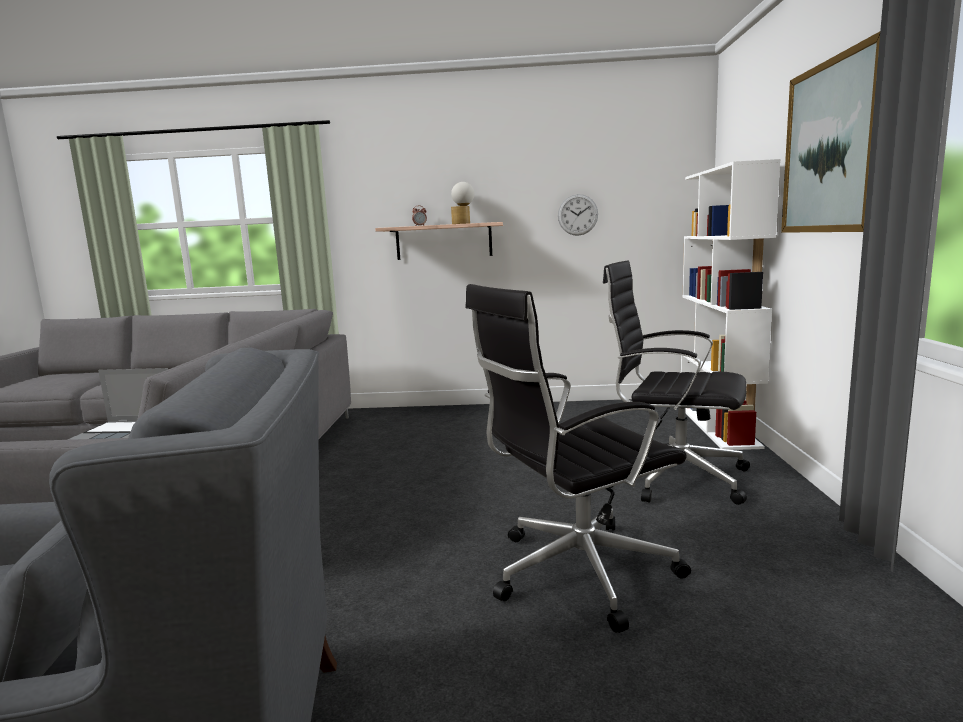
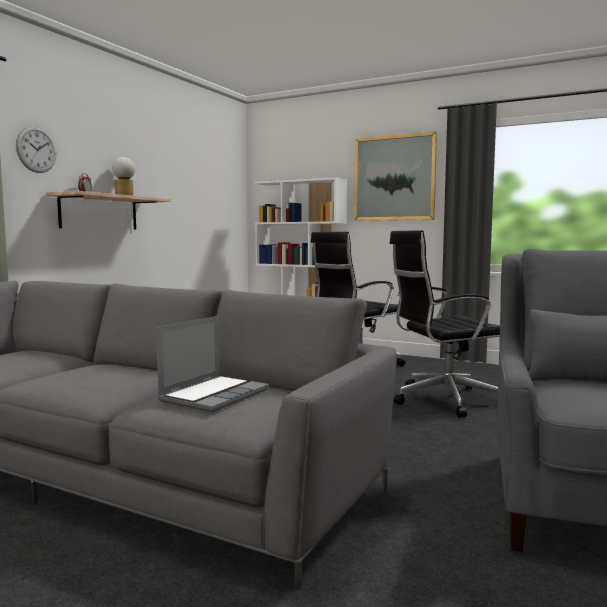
camera: 65 degrees left, 5 degrees down
black office chair [465,284,691,633] -> black office chair turned 75 degrees clockwise [389,230,500,418]
wall clock [558,194,598,236] -> wall clock moved to [16,126,56,173]

